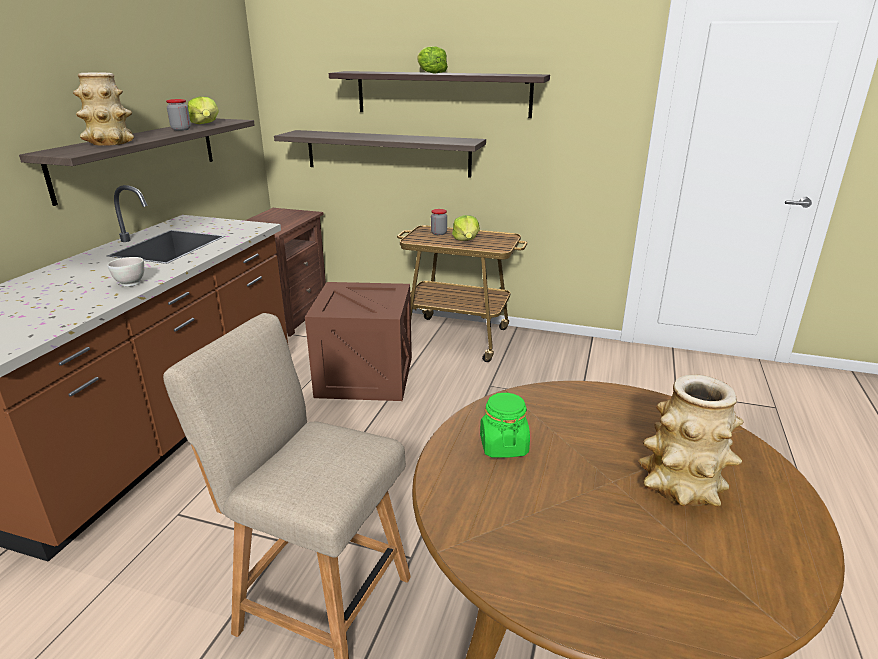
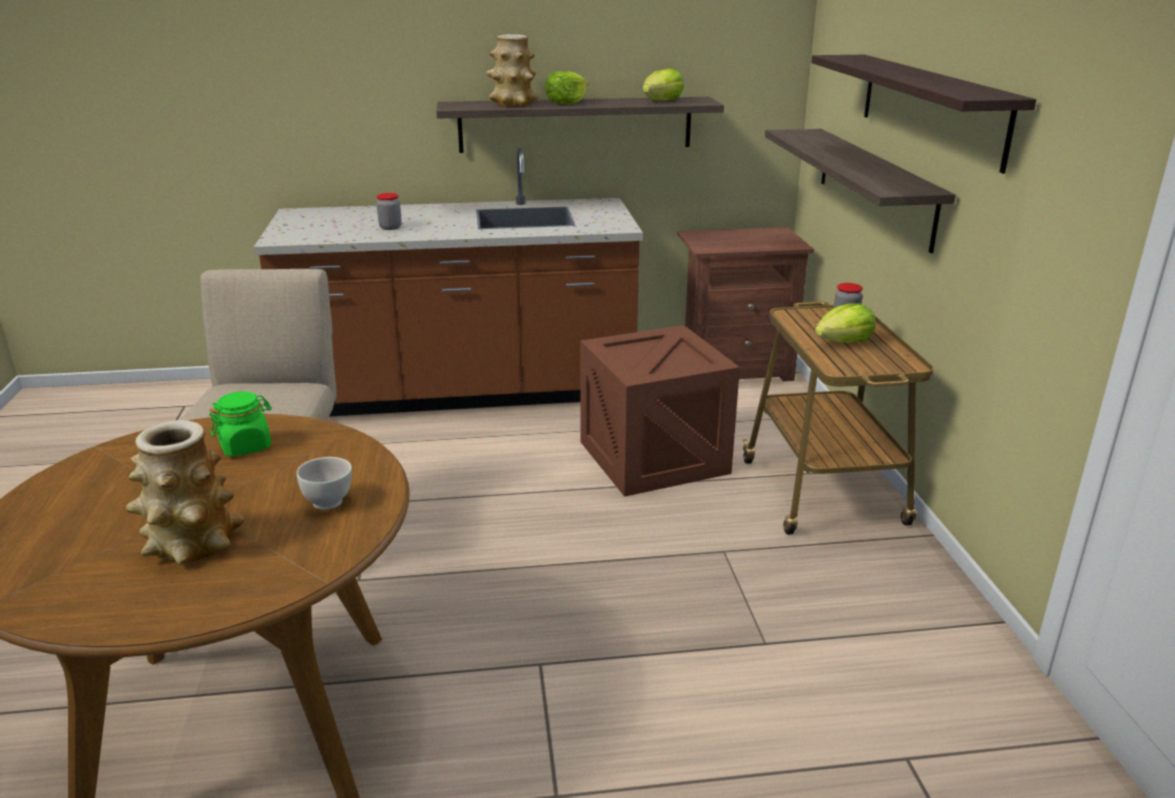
camera: 65 degrees right, 0 degrees up
white bowl [107,257,144,287] -> white bowl moved to [297,457,352,510]
jar [166,99,191,131] -> jar moved to [376,193,402,230]
lettuce [417,46,448,73] -> lettuce moved to [545,71,588,104]

